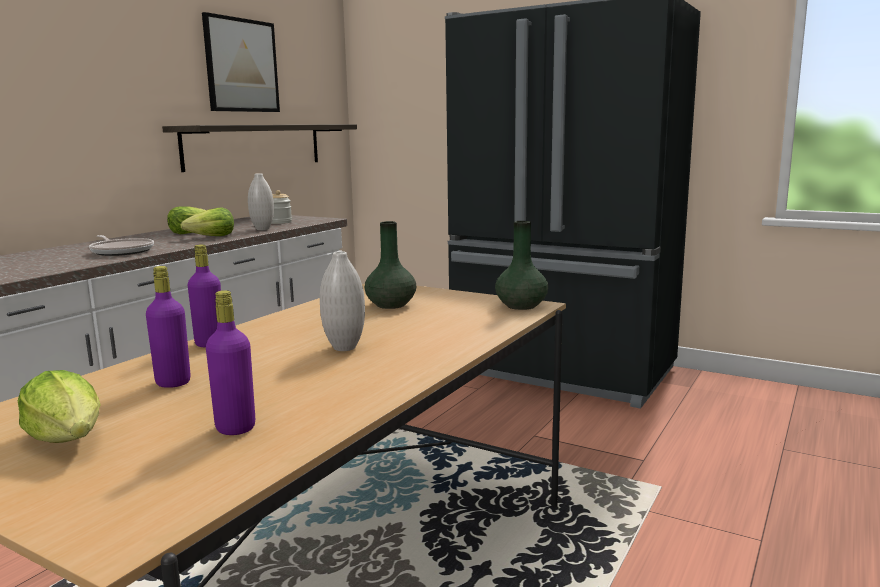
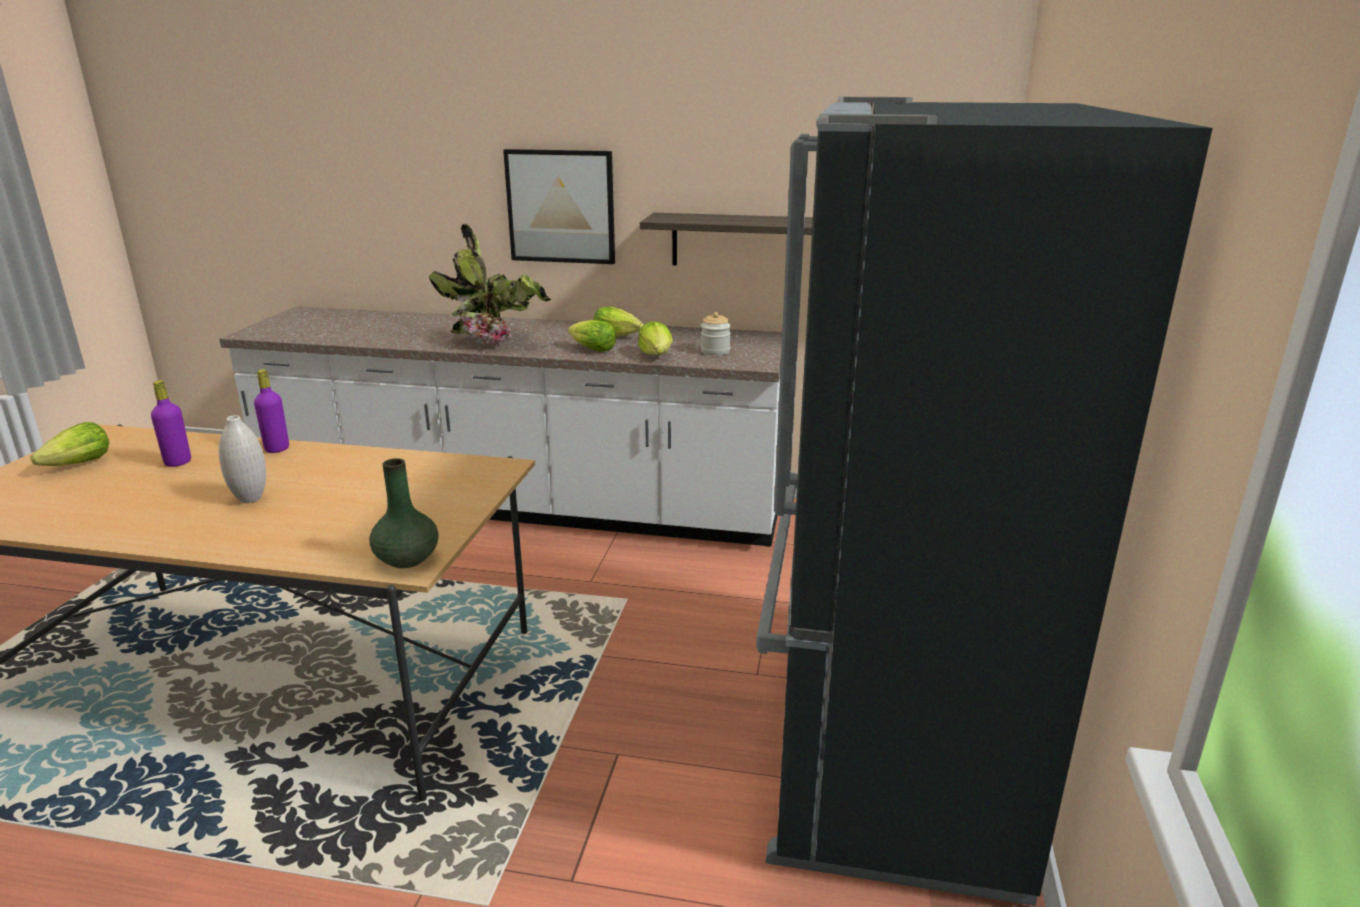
camera: 70 degrees right, 10 degrees up
frying pan [89,235,154,256] -> potted plant [429,224,551,346]
picture [202,12,280,112] -> picture moved to [503,149,615,264]
purple bottle [206,290,255,435] -> none
white vase [248,173,274,230] -> lettuce [638,321,673,355]
green vase [365,221,416,309] -> none

